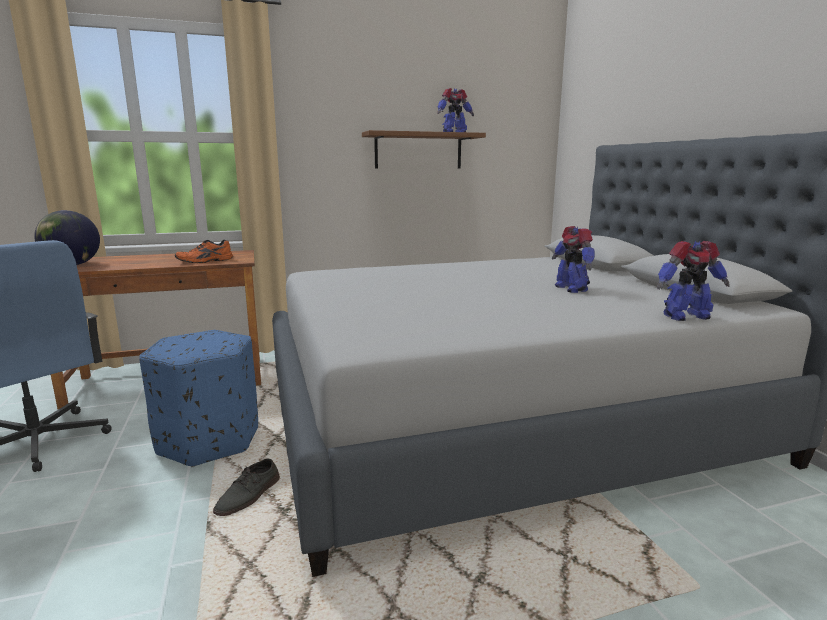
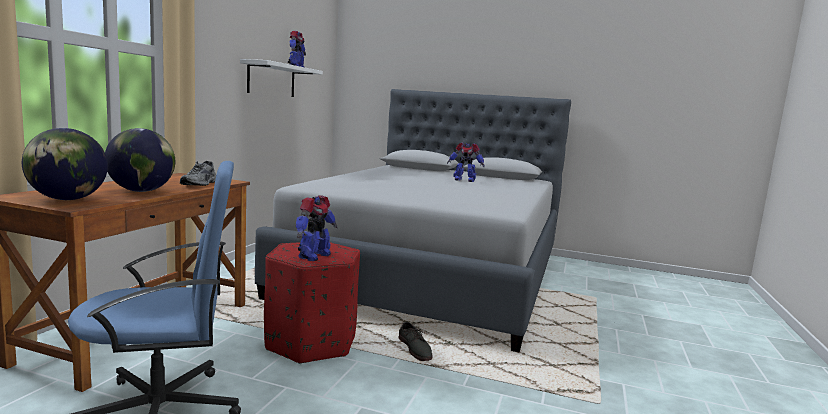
camera: 55 degrees left, 5 degrees down
blue ottoman [139,330,258,467] -> red ottoman [264,242,360,364]
orange shoe [175,240,233,263] -> grey shoe [180,161,216,186]
brown shelf [362,130,486,169] -> white shelf [240,59,323,97]
toy robot [657,240,729,321] -> toy robot moved to [296,195,338,261]
none -> globe [105,128,175,192]

